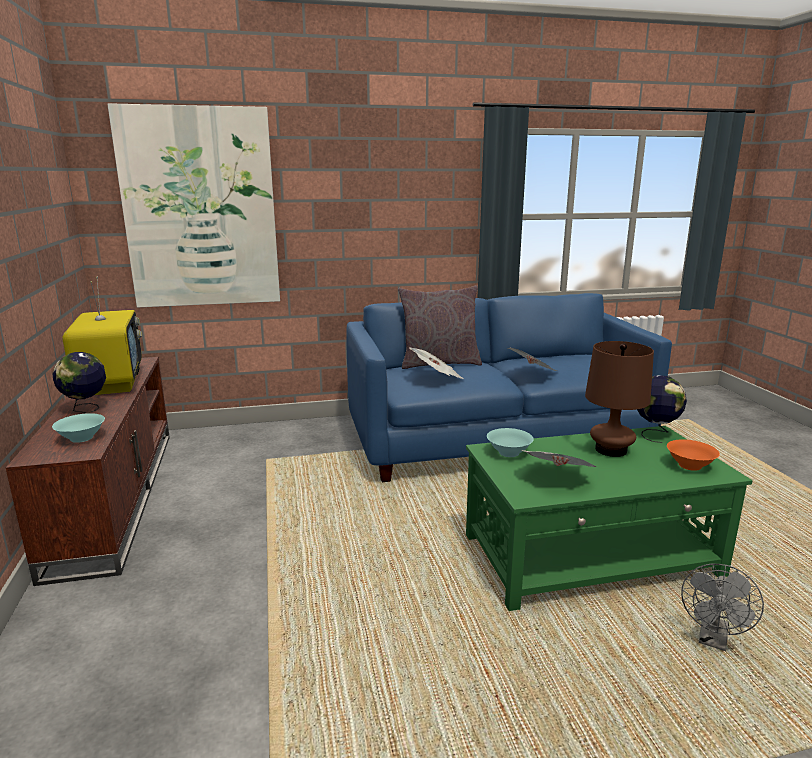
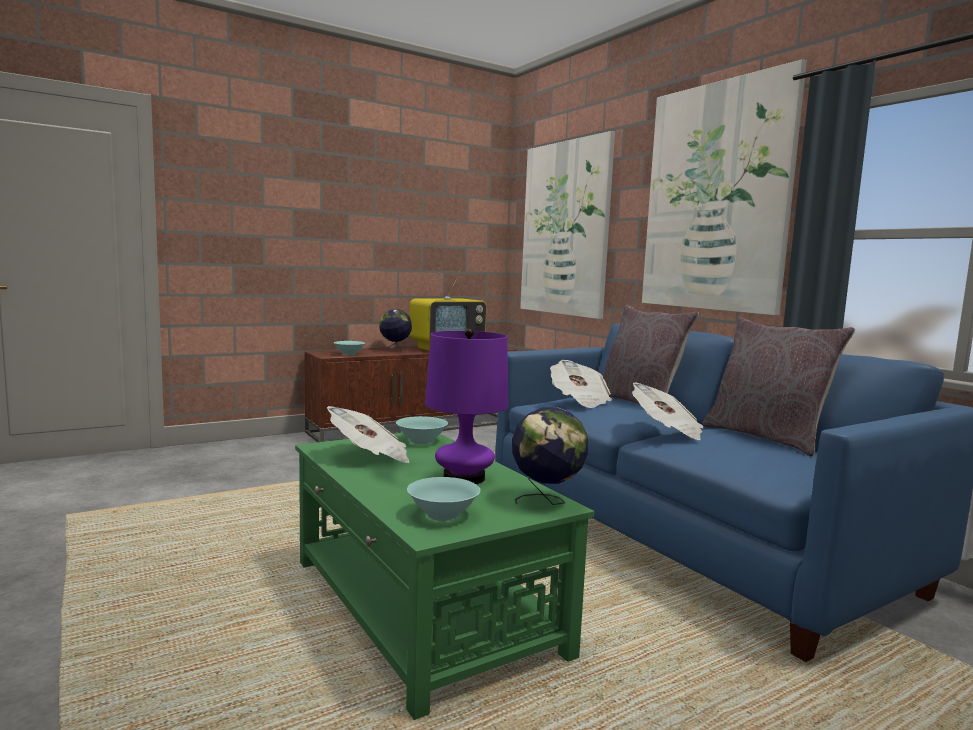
camera: 70 degrees right, 10 degrees down
brown table lamp [585,341,654,457] -> purple table lamp [425,328,509,484]
orange bowl [667,439,720,471] -> turquoise bowl [407,477,480,521]
grey fan [681,563,764,651] -> none
none -> picture [642,59,807,315]
none -> grey pillow [702,317,855,457]

